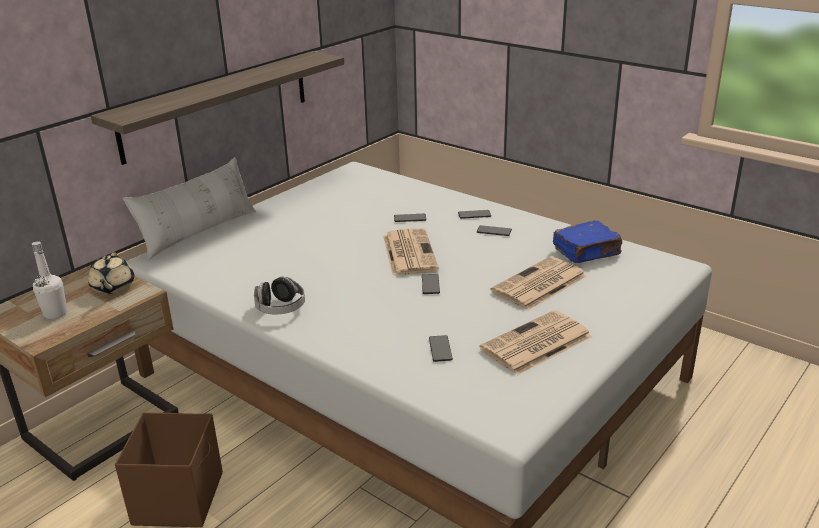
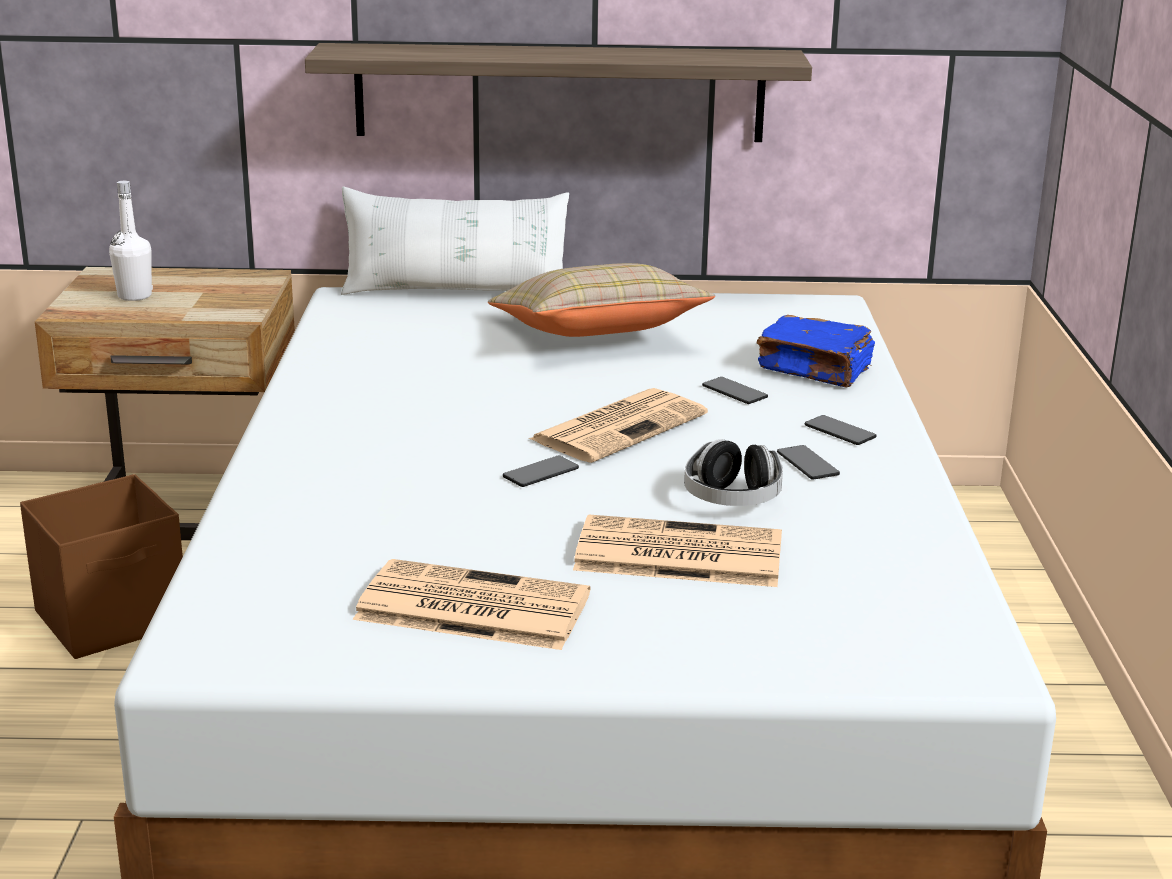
camera: 50 degrees right, 5 degrees down
beige teapot [88,252,134,294] -> none
headphones [254,277,305,314] -> headphones moved to [684,439,783,506]
phone [429,335,453,362] -> none
blue book [553,220,623,263] -> blue book moved to [756,315,875,387]
none -> beige pillow [488,263,715,337]

